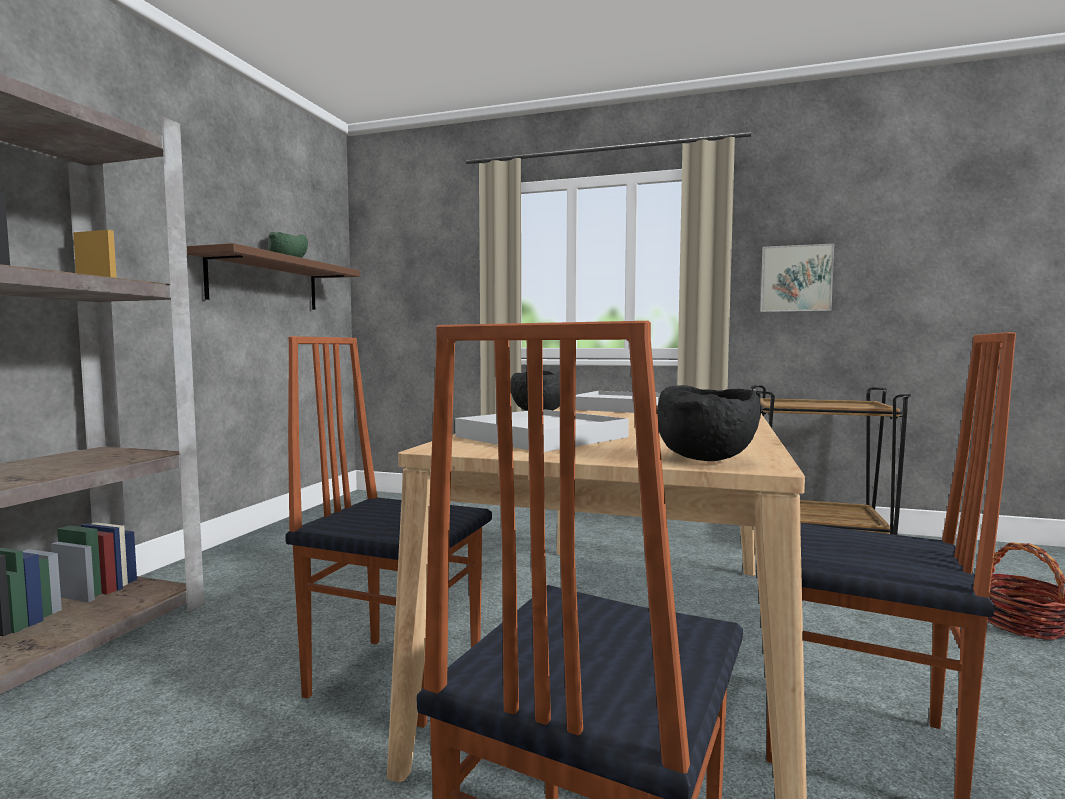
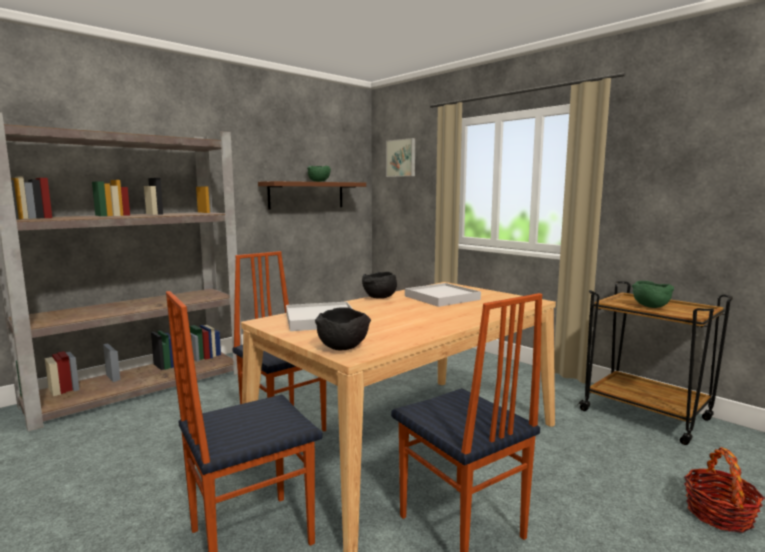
camera: 30 degrees right, 5 degrees up
picture [760,243,834,312] -> picture moved to [386,138,415,177]
none -> green bowl [632,281,674,308]

